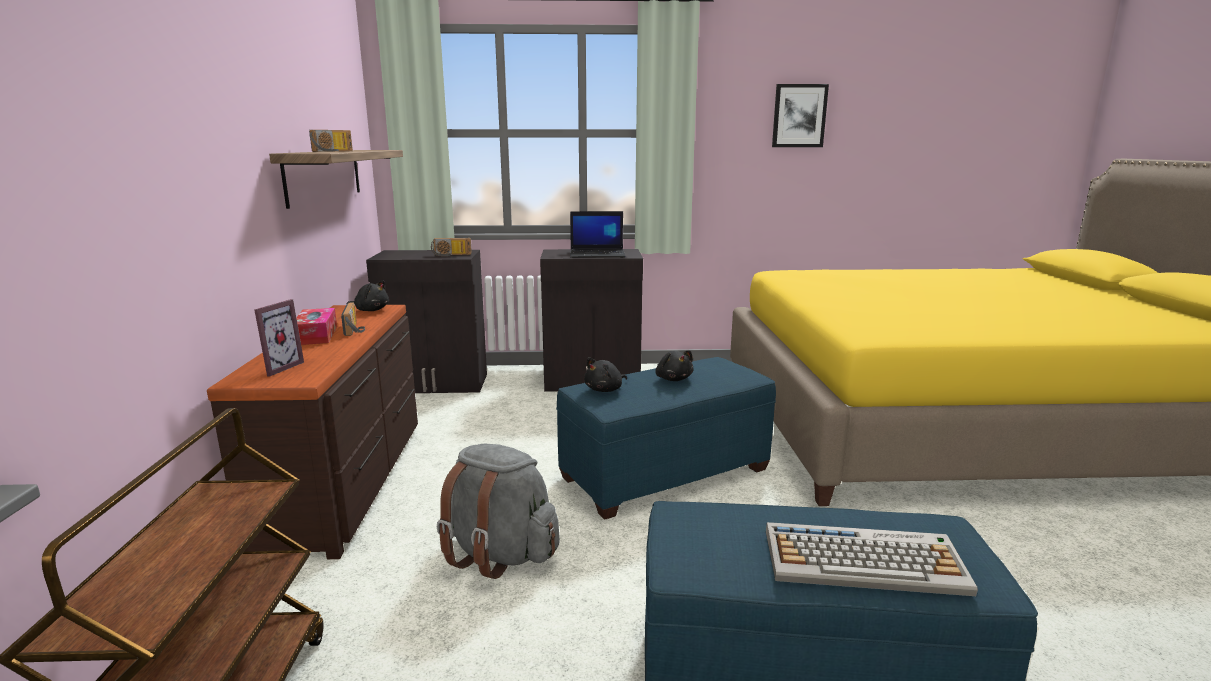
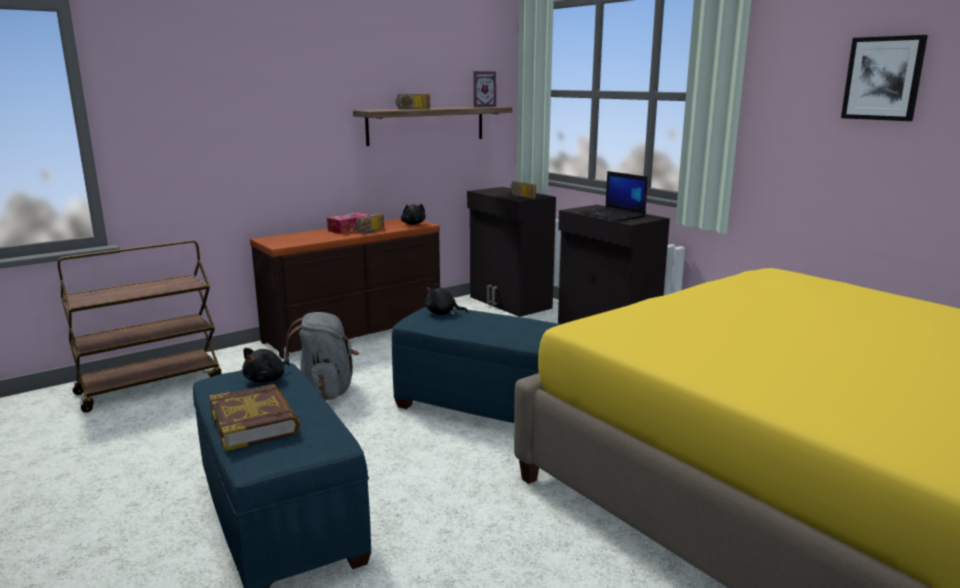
camera: 55 degrees right, 0 degrees up
picture frame [254,299,304,377] -> picture frame moved to [474,71,496,107]
black plush toy [656,350,694,381] -> black plush toy moved to [242,348,290,383]
keyboard [766,522,978,596] -> book [210,384,300,451]

